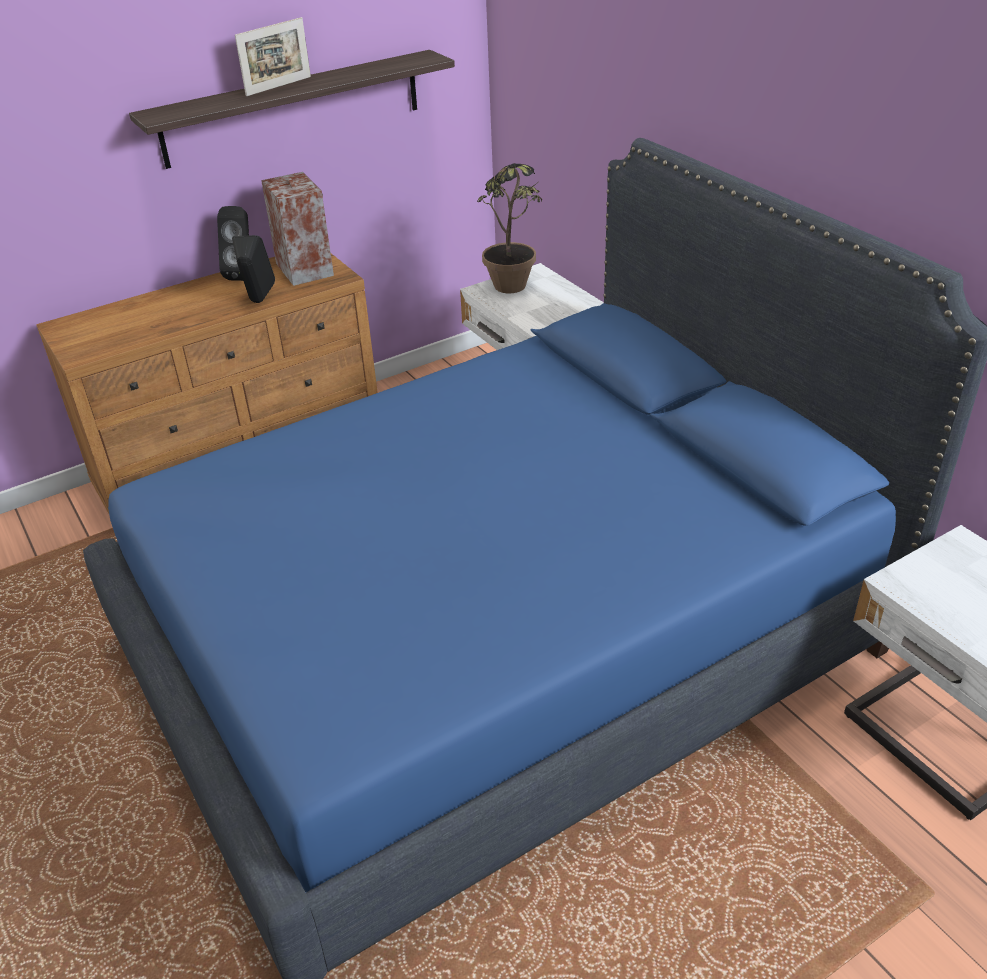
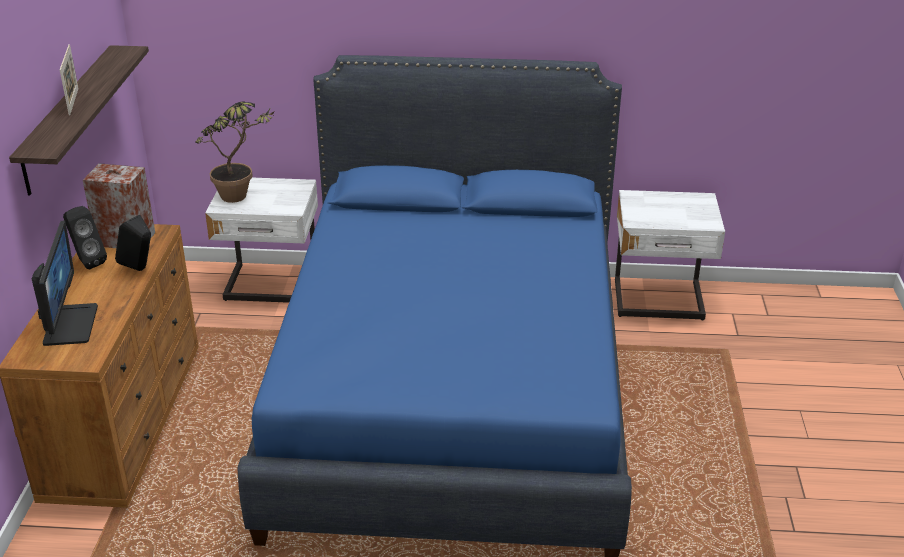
camera: 55 degrees left, 5 degrees down
none -> monitor [32,221,98,346]

